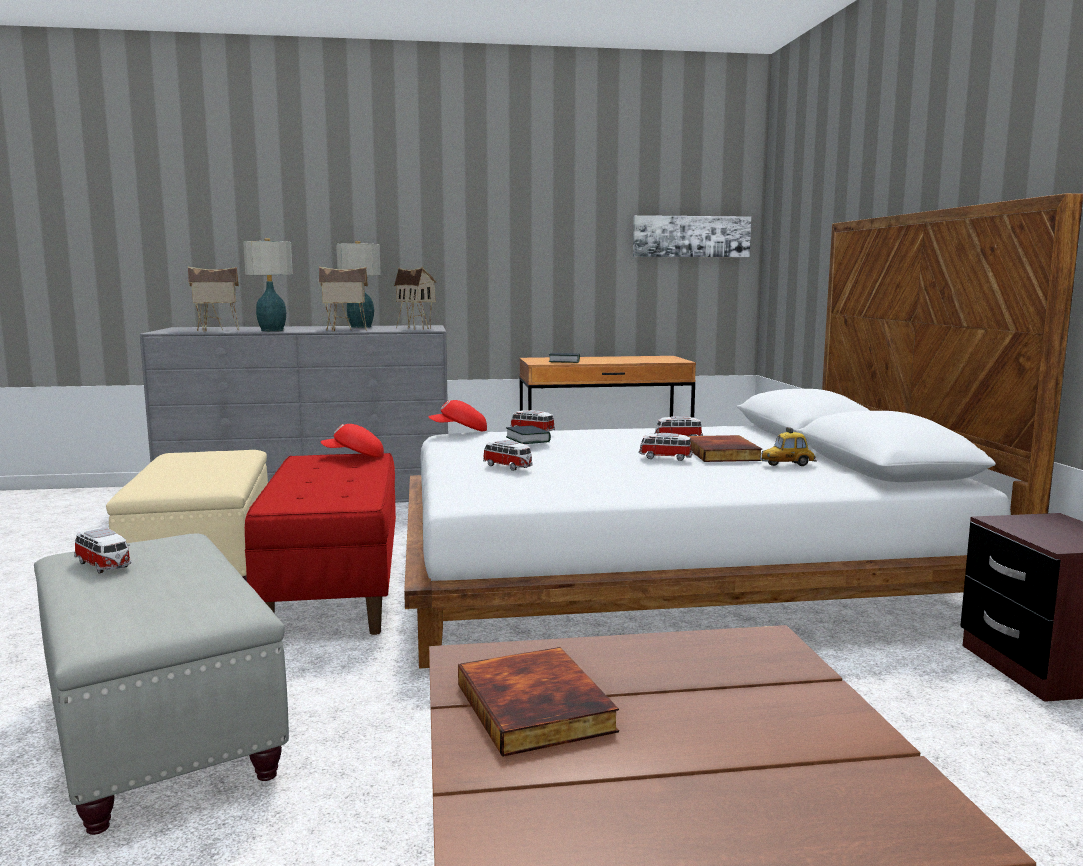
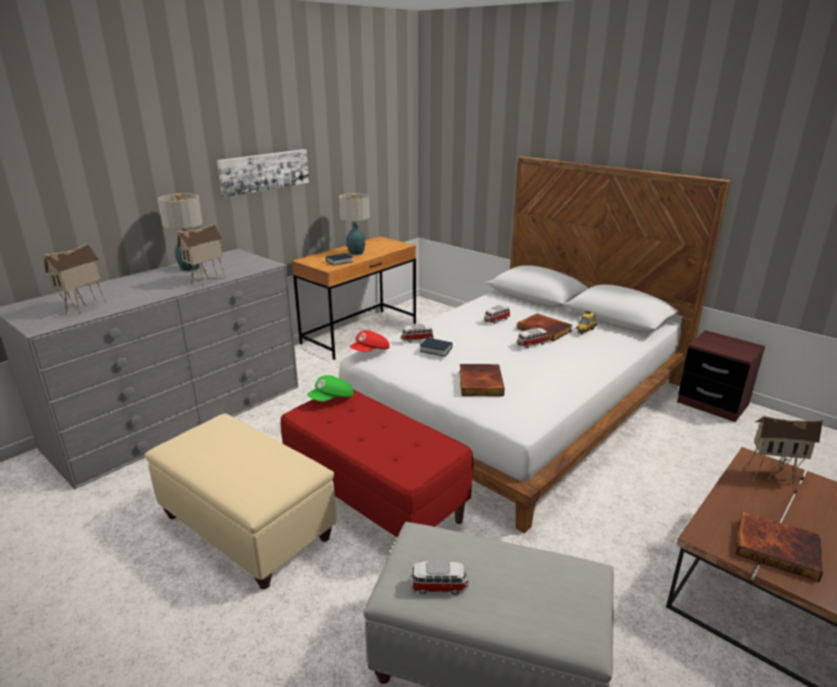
camera: 40 degrees left, 15 degrees up
table lamp [243,238,293,331] -> table lamp moved to [339,193,370,255]
red cap [321,424,384,457] -> green cap [307,375,353,401]
toy house [394,267,437,330] -> toy house moved to [745,416,823,484]
toy car [483,440,533,471] -> book [459,364,505,396]
picture [633,215,751,257] -> picture moved to [217,149,309,197]

